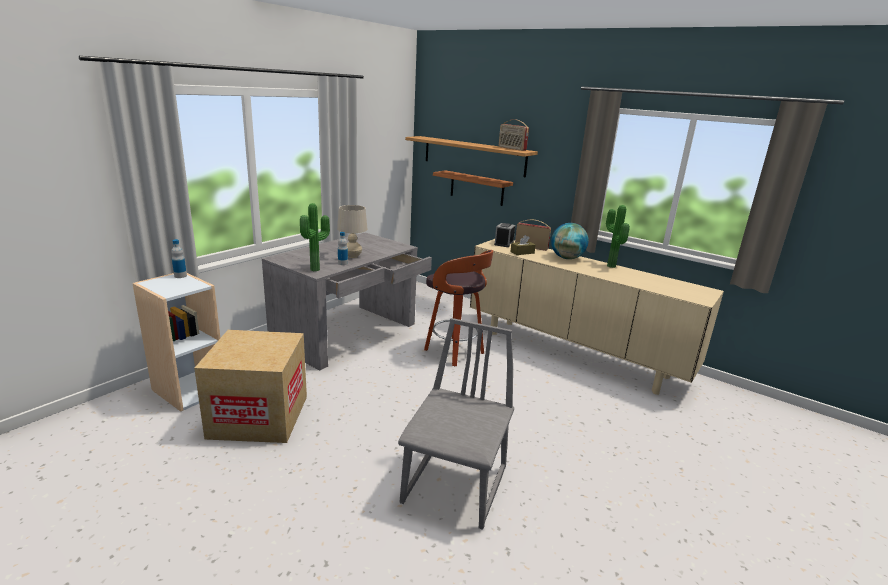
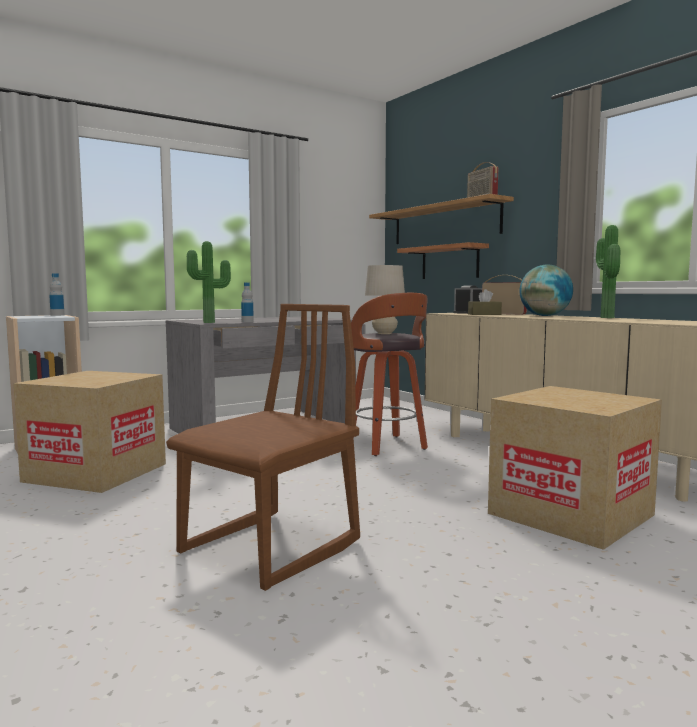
camera: 20 degrees right, 15 degrees down
beige table lamp [337,205,368,258] -> beige table lamp moved to [365,265,405,334]
grey chair [398,318,514,530] -> brown chair [166,304,360,591]
none -> cardboard box [488,386,662,550]

